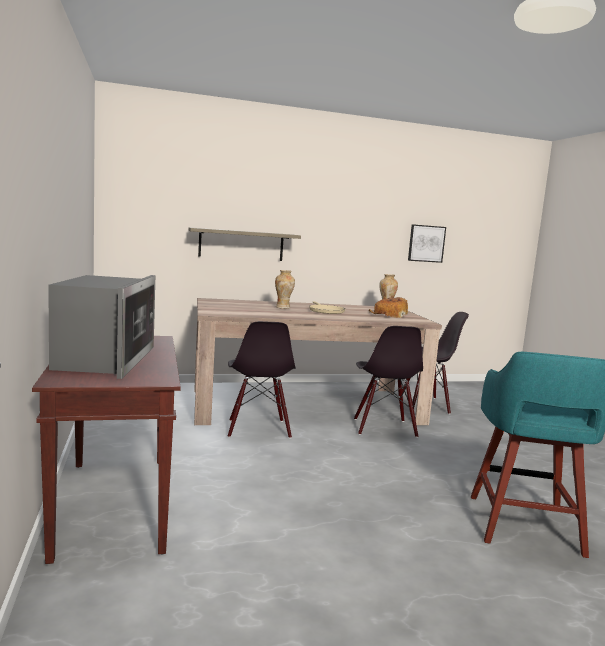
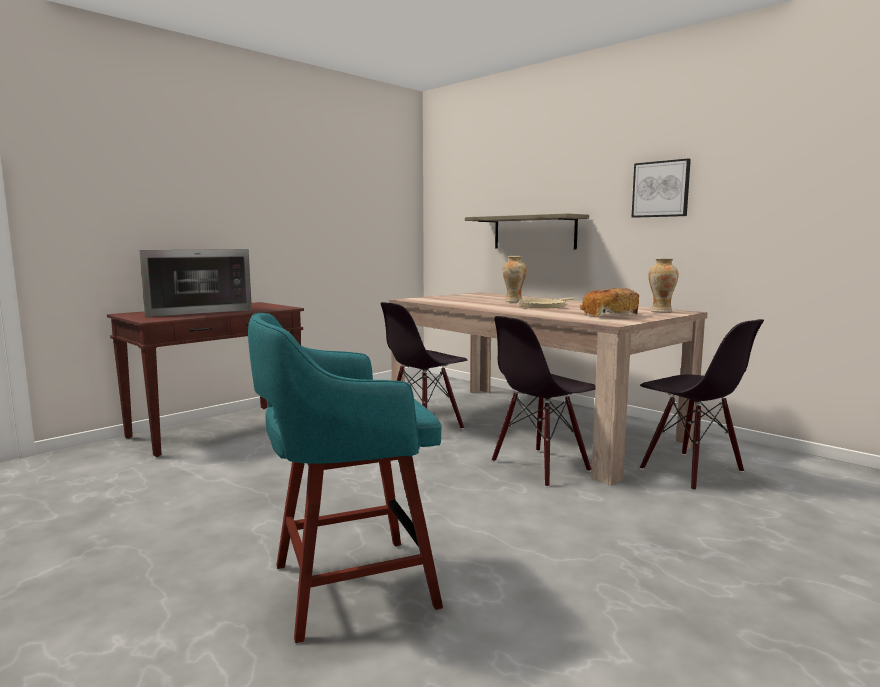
camera: 60 degrees right, 0 degrees up
picture [408,224,446,263] -> picture moved to [632,158,691,218]

